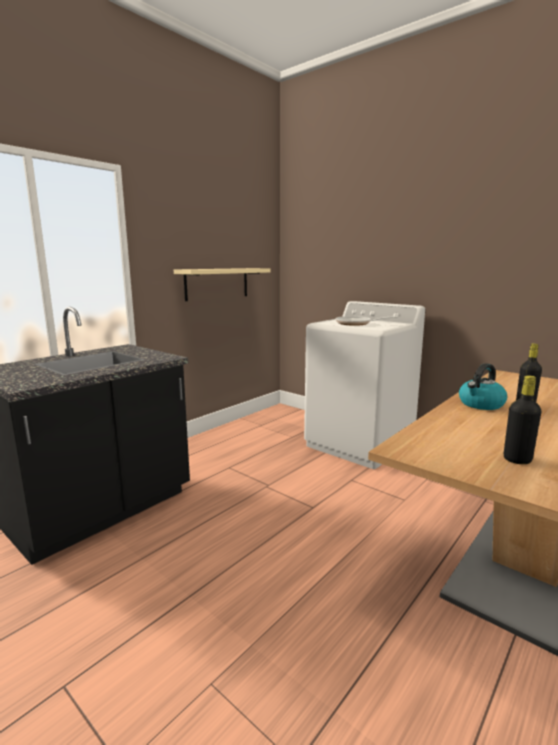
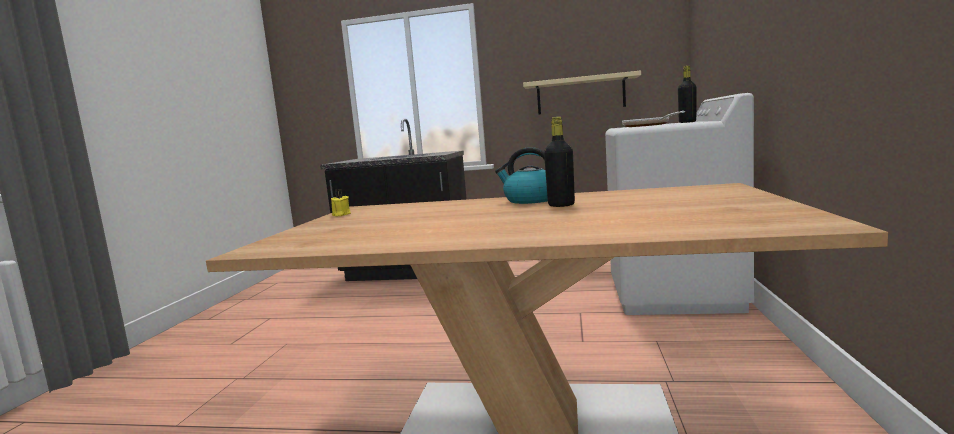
camera: 60 degrees right, 5 degrees down
black bottle [504,375,541,464] -> black bottle moved to [678,66,697,123]
none -> yellow candle [331,189,351,217]

